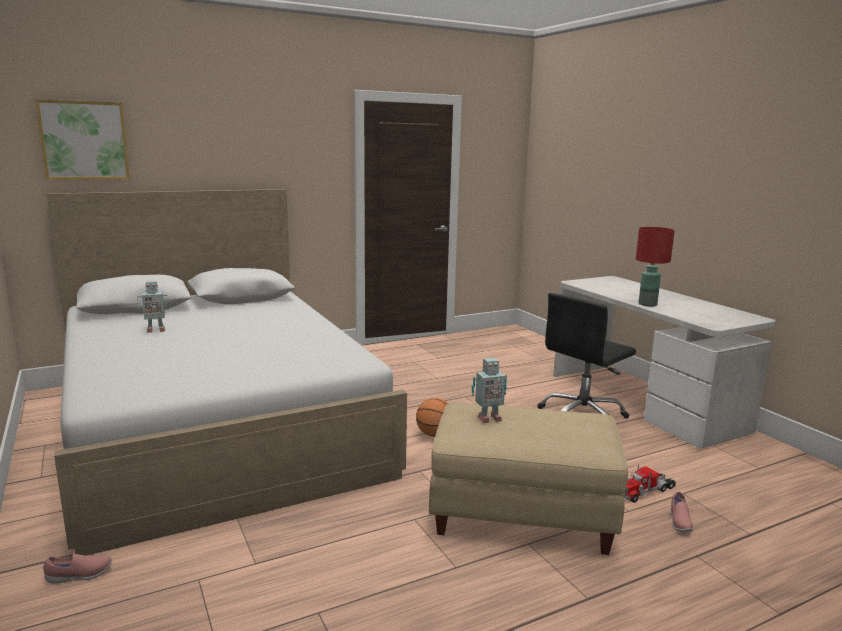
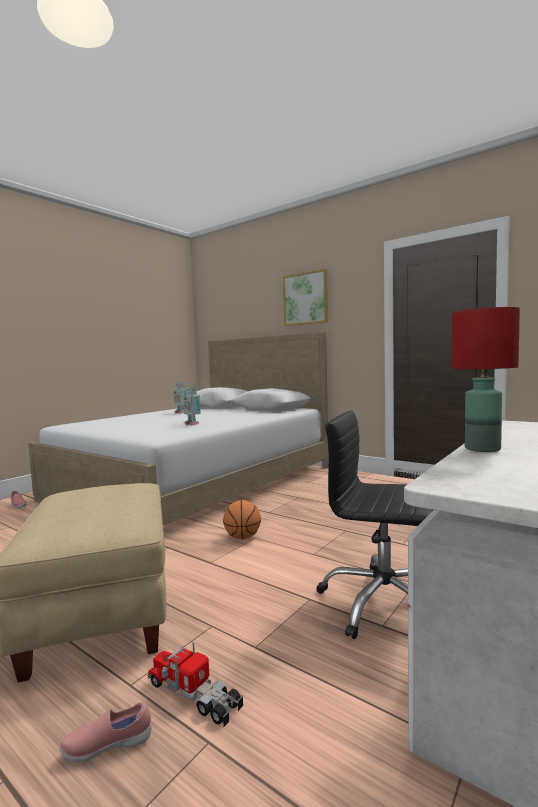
camera: 65 degrees right, 10 degrees down
picture [35,99,130,180] -> picture moved to [283,269,328,326]
toy robot [472,358,507,423] -> toy robot moved to [183,387,201,425]

